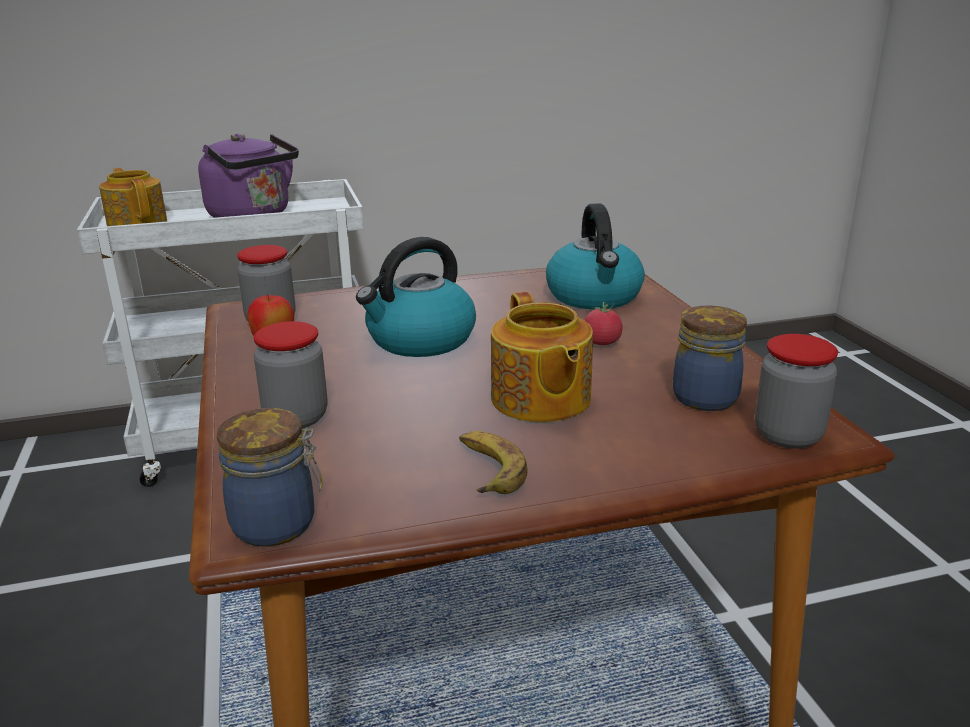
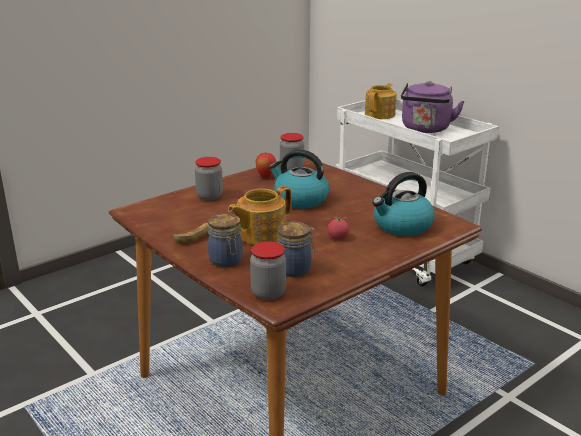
camera: 65 degrees right, 0 degrees up
jar [217,408,322,547] -> jar moved to [208,213,243,267]

